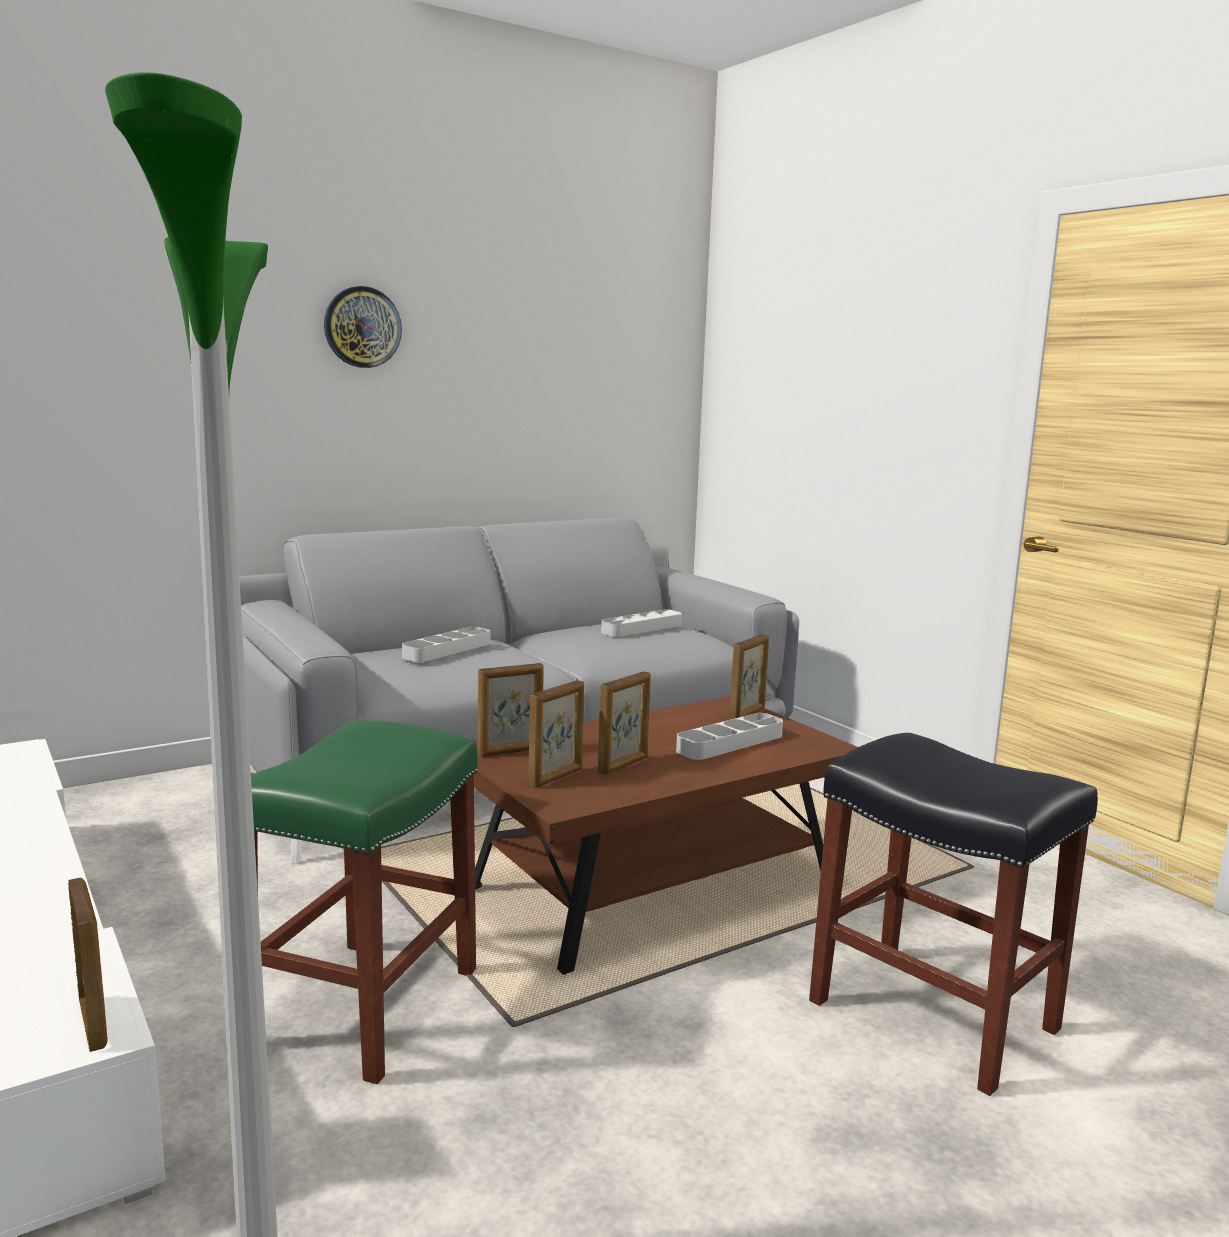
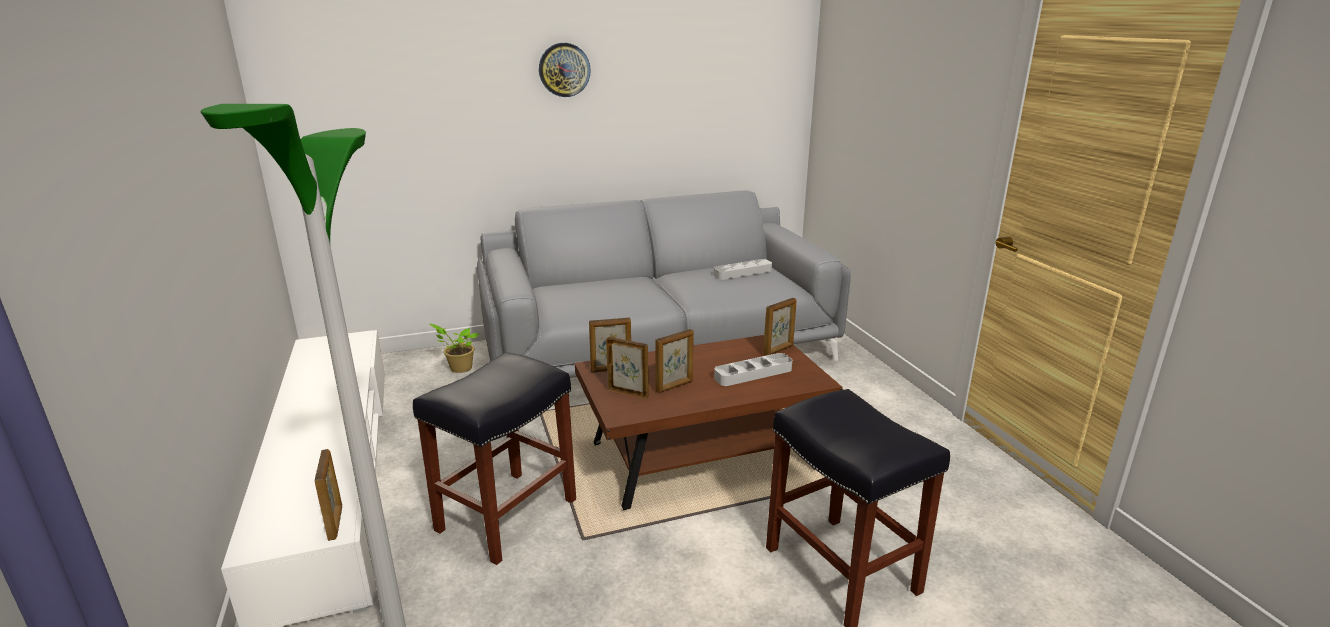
camera: 15 degrees right, 10 degrees up
green stool [251,720,478,1084] -> black stool [413,352,576,565]
grey tray [402,627,490,662] -> none
picture frame [528,680,584,788] -> picture frame turned 120 degrees counterclockwise [606,337,649,399]
none -> potted plant [430,324,479,373]

